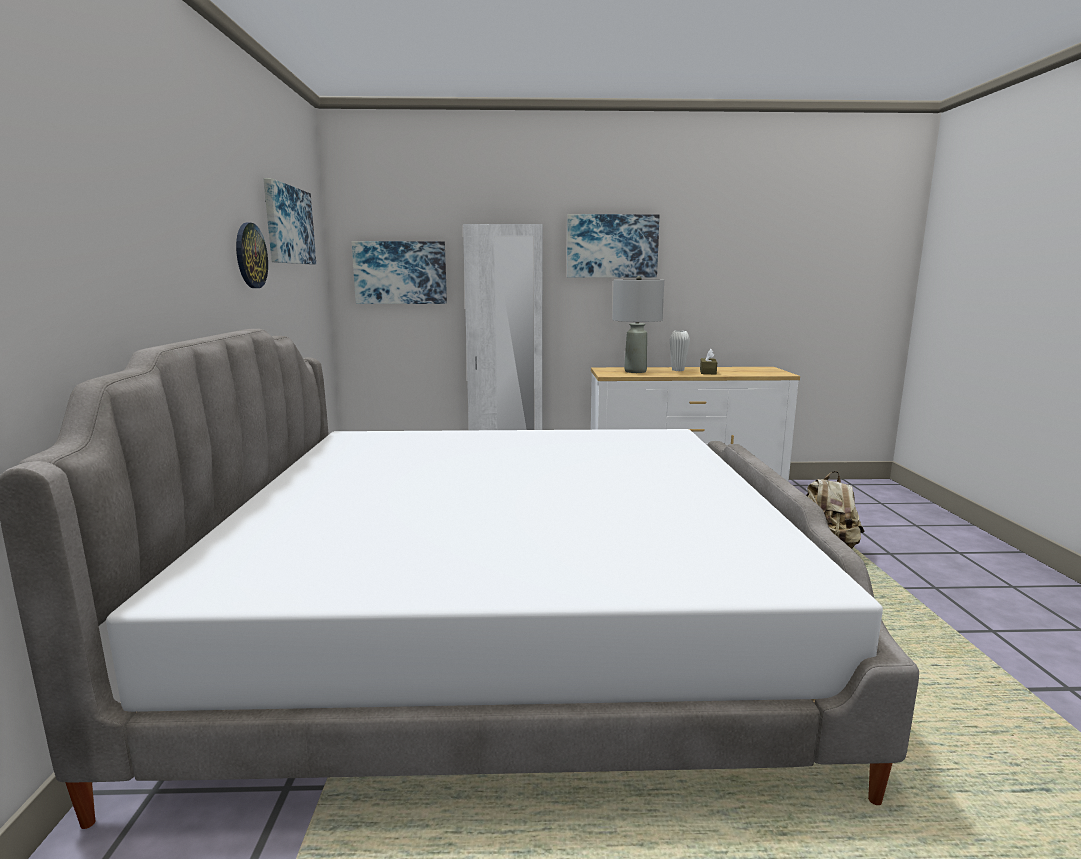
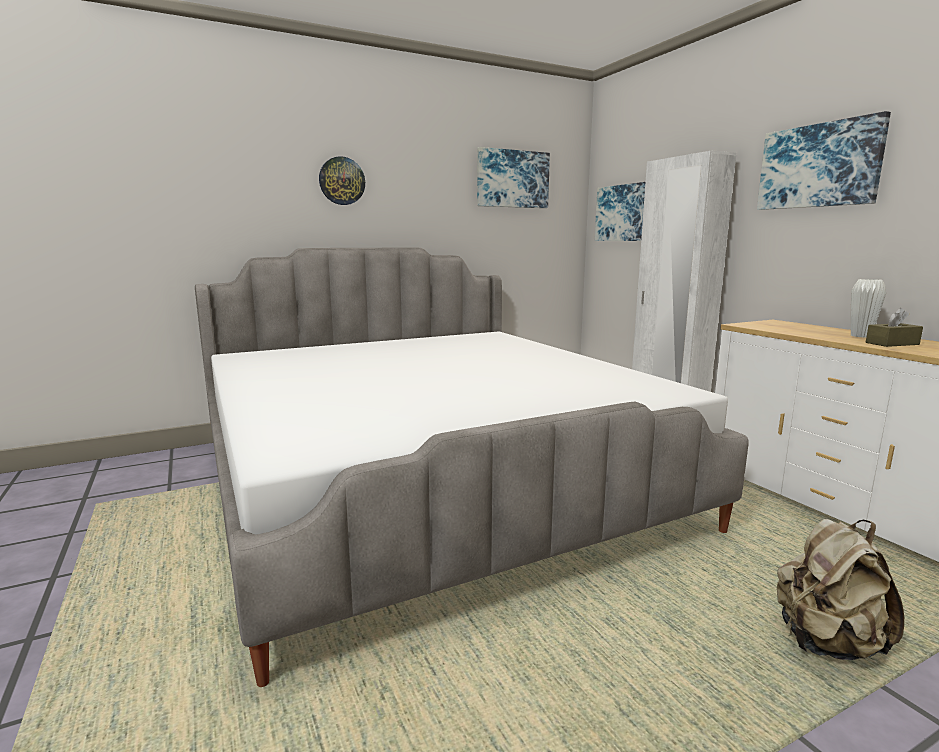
camera: 65 degrees right, 0 degrees up
wall clock [236,223,268,288] -> wall clock moved to [319,156,365,205]
grey table lamp [612,276,664,373] -> none

